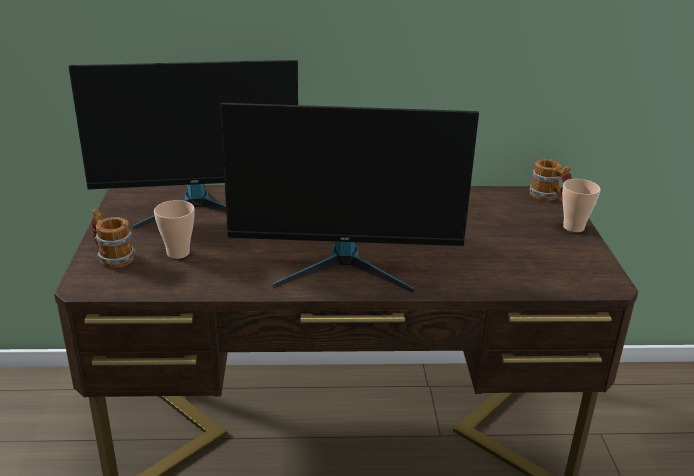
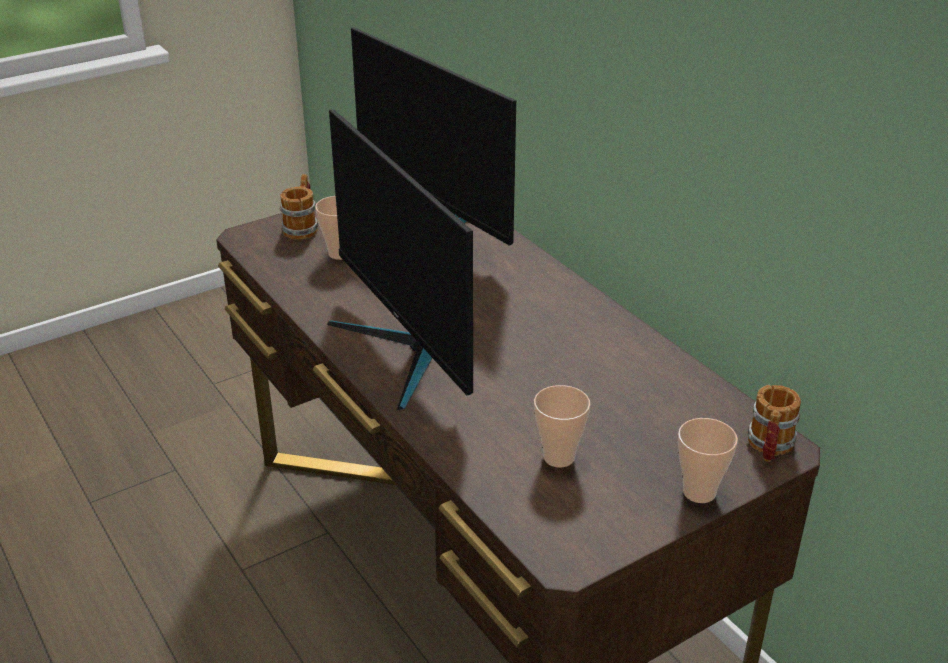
camera: 60 degrees right, 5 degrees up
none -> cup [534,385,590,467]

